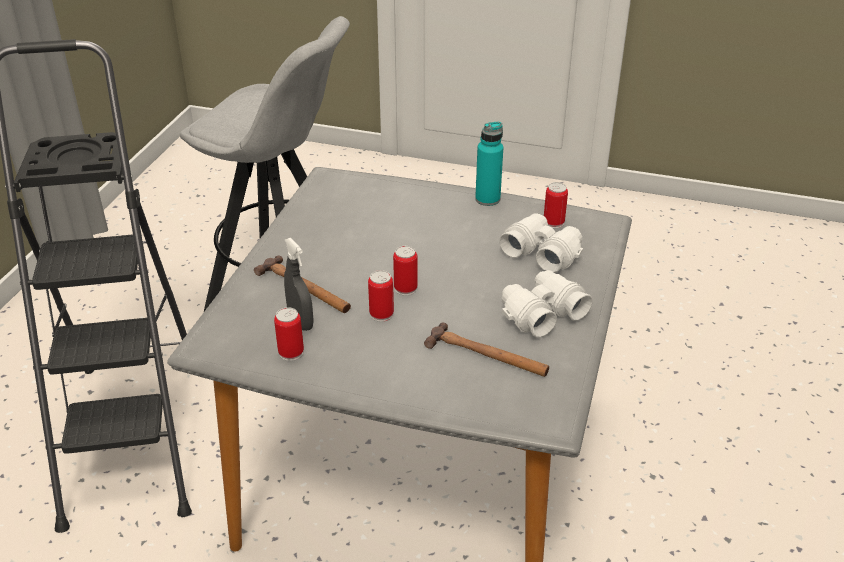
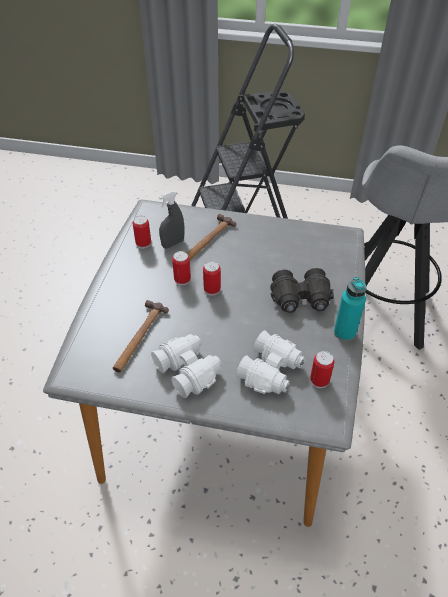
camera: 85 degrees right, 10 degrees up
none -> black binoculars [270,268,334,313]

